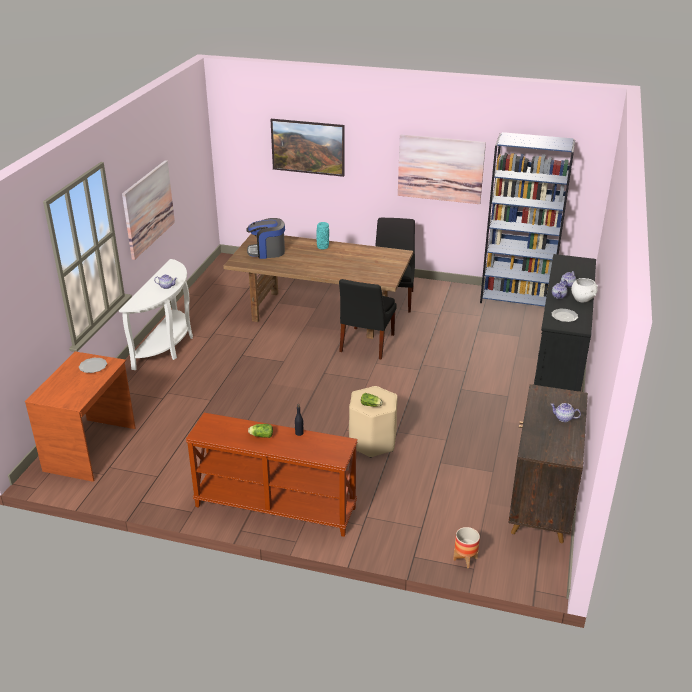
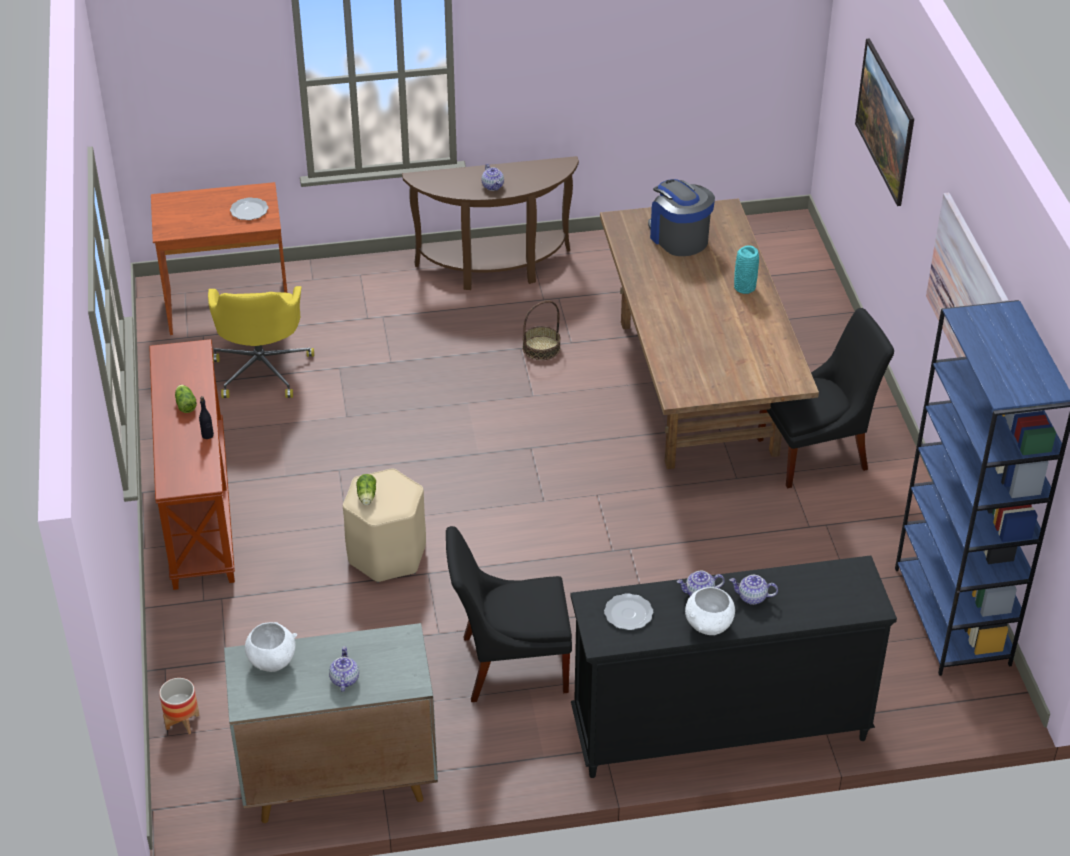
camera: 65 degrees right, 10 degrees up
white console table [119,259,193,370] -> brown console table [402,156,579,290]
picture [122,160,175,260] -> none
black chair [339,279,397,359] -> black chair moved to [446,526,572,702]
brown cabinet [508,384,588,544] -> grey cabinet [224,623,438,823]
none -> yellow office chair [208,286,314,398]
none -> white bowl [245,622,297,672]
none -> basket [522,300,561,360]

